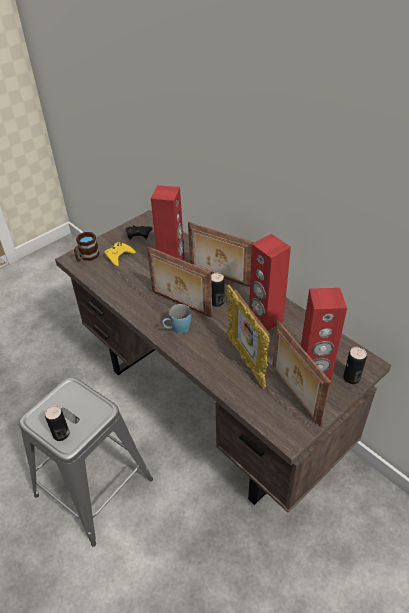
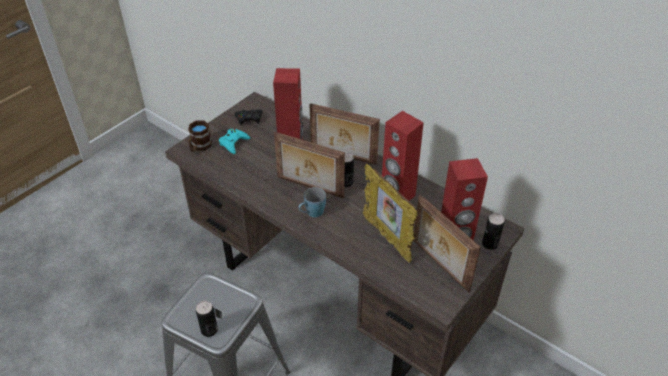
camera: 10 degrees left, 0 degrees up
yellow game controller [105,242,135,266] -> turquoise game controller [219,129,250,154]

